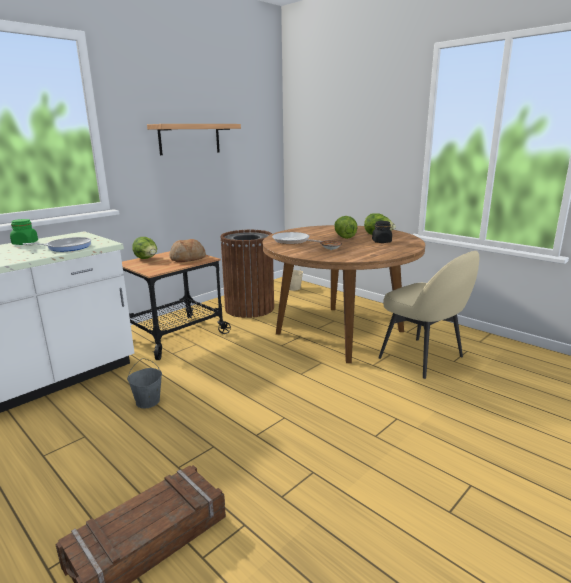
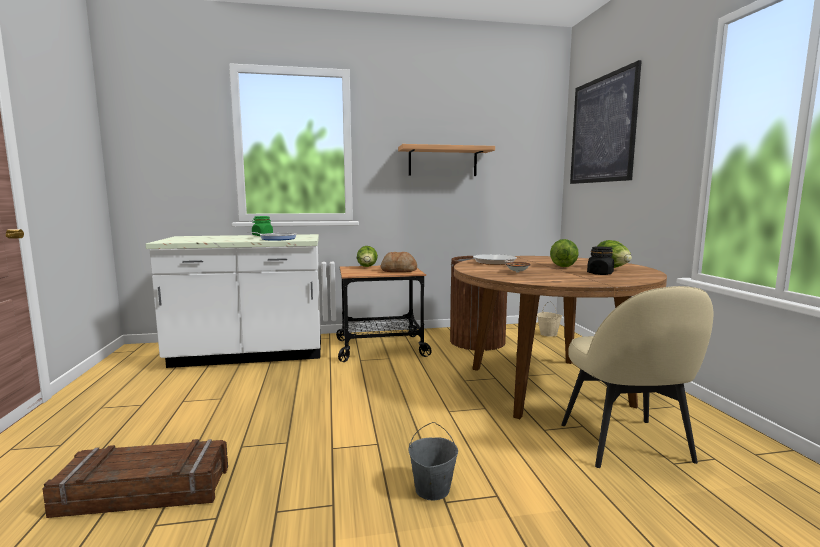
camera: 35 degrees right, 10 degrees down
grey bucket [127,358,162,408] -> grey bucket moved to [409,422,458,500]
none -> picture [570,60,642,184]

